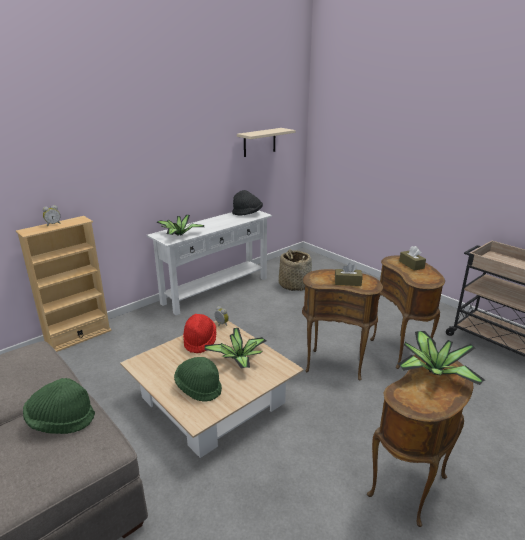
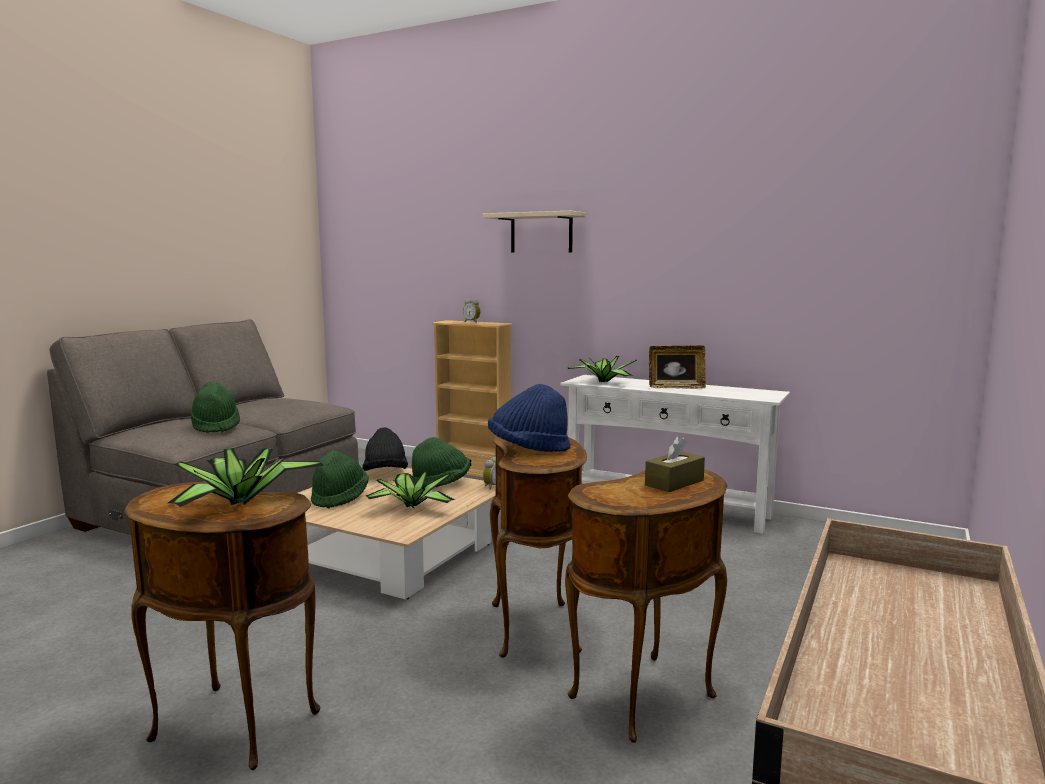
camera: 70 degrees right, 15 degrees down
red hat [183,314,216,353] -> green hat [412,437,470,488]
black hat [232,190,263,215] -> black hat moved to [362,427,408,471]
beige shelf [237,128,295,157] -> beige shelf moved to [482,211,586,253]
basket [279,249,312,291] -> none
brown tissue box [335,263,363,286] -> blue hat [488,384,571,452]
none -> picture frame [649,346,706,389]

